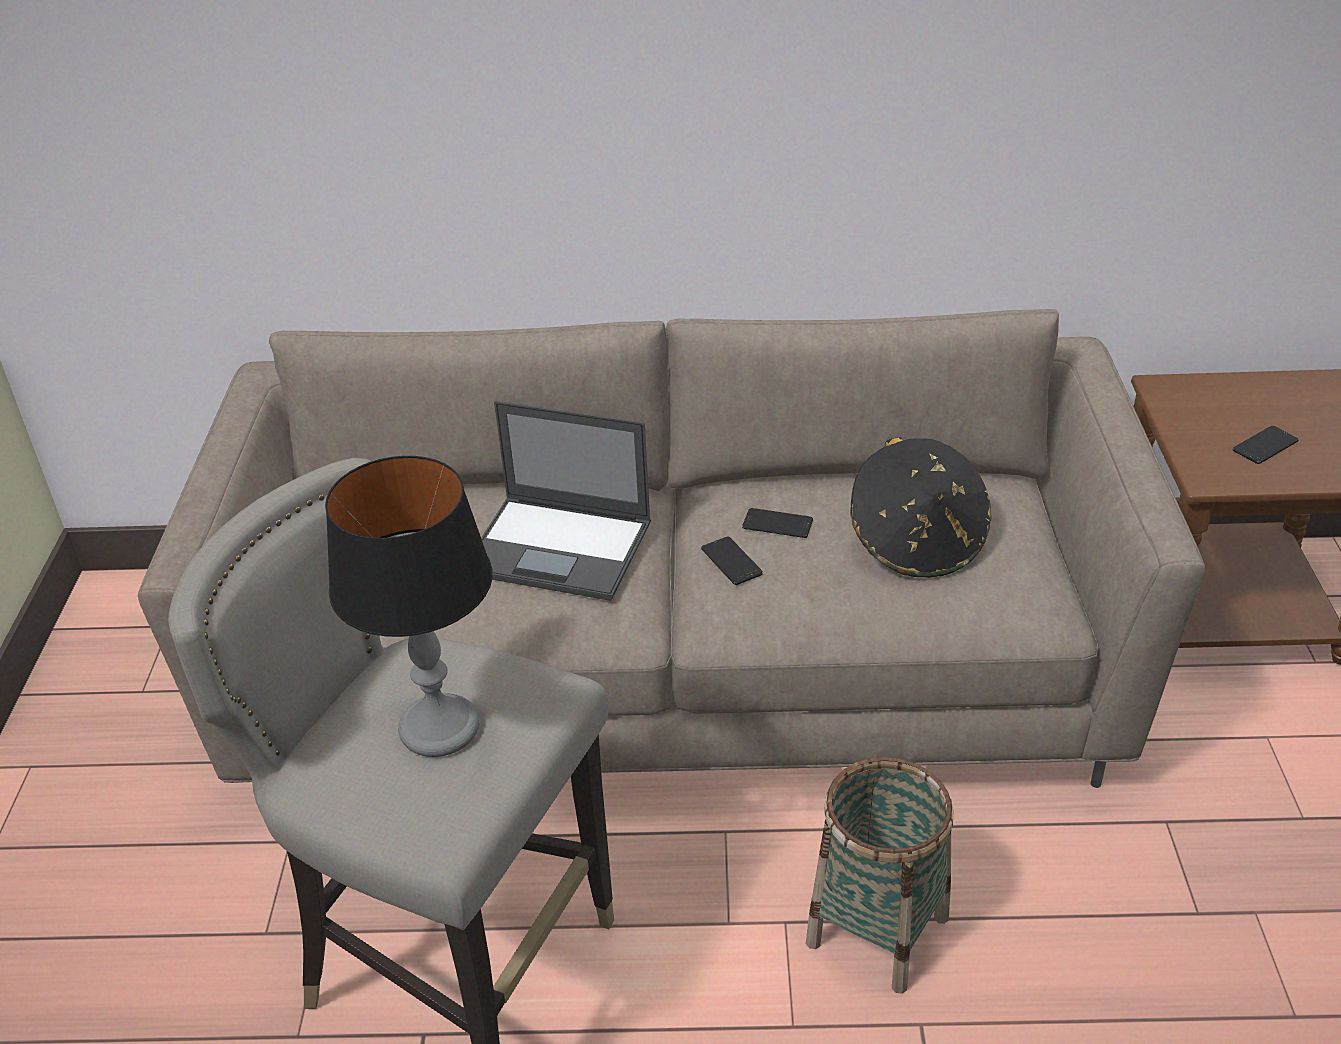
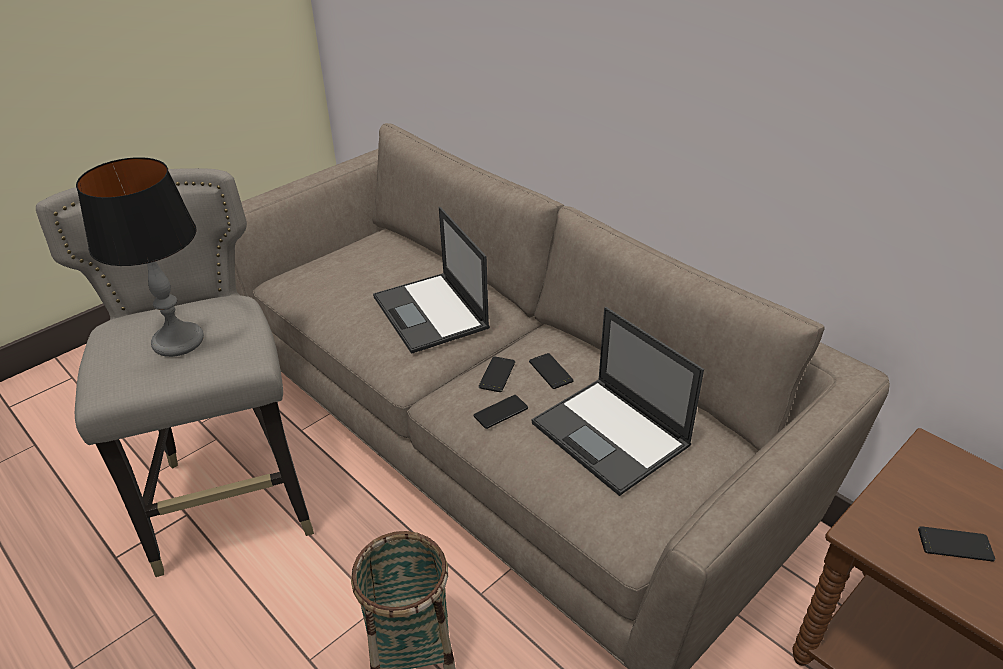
camera: 45 degrees right, 0 degrees up
black hat [850,437,991,578] -> laptop [532,307,704,496]
none -> phone [474,395,528,429]

